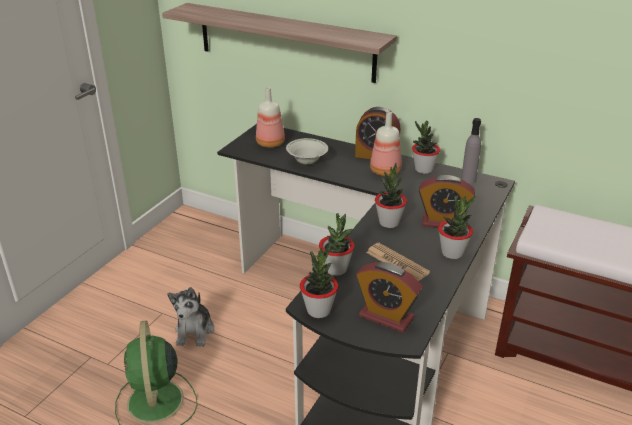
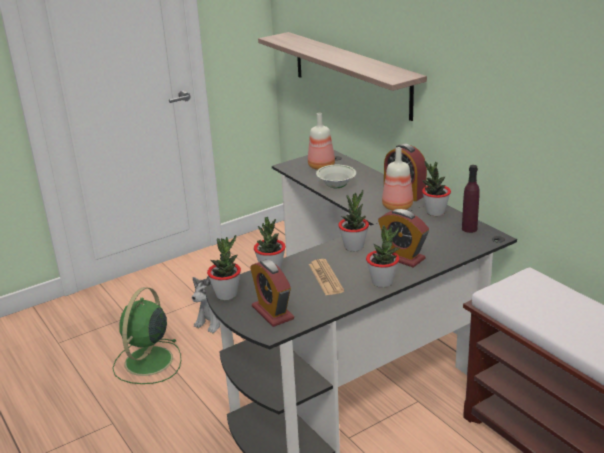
camera: 30 degrees right, 5 degrees down
grey bottle [461,118,481,184] -> purple bottle [462,165,480,233]

